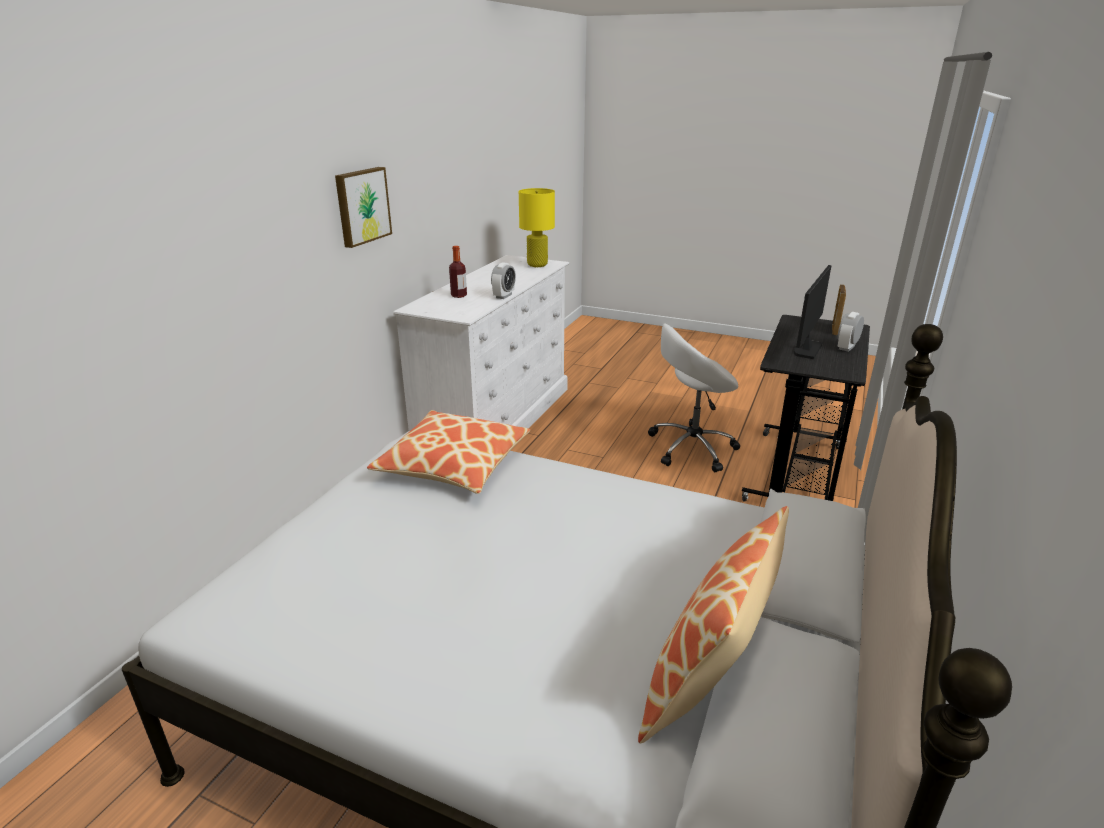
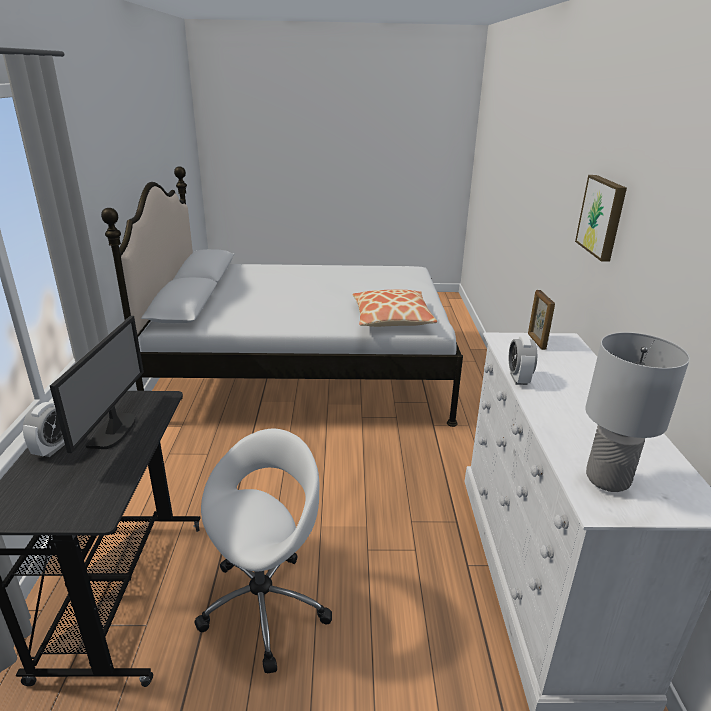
camera: 155 degrees right, 0 degrees up
bottle [449,246,467,298] -> none
yellow table lamp [519,188,555,267] -> grey table lamp [585,332,690,492]
pillow [638,506,789,743] -> none
picture frame [832,284,846,335] -> picture frame moved to [528,290,555,350]

